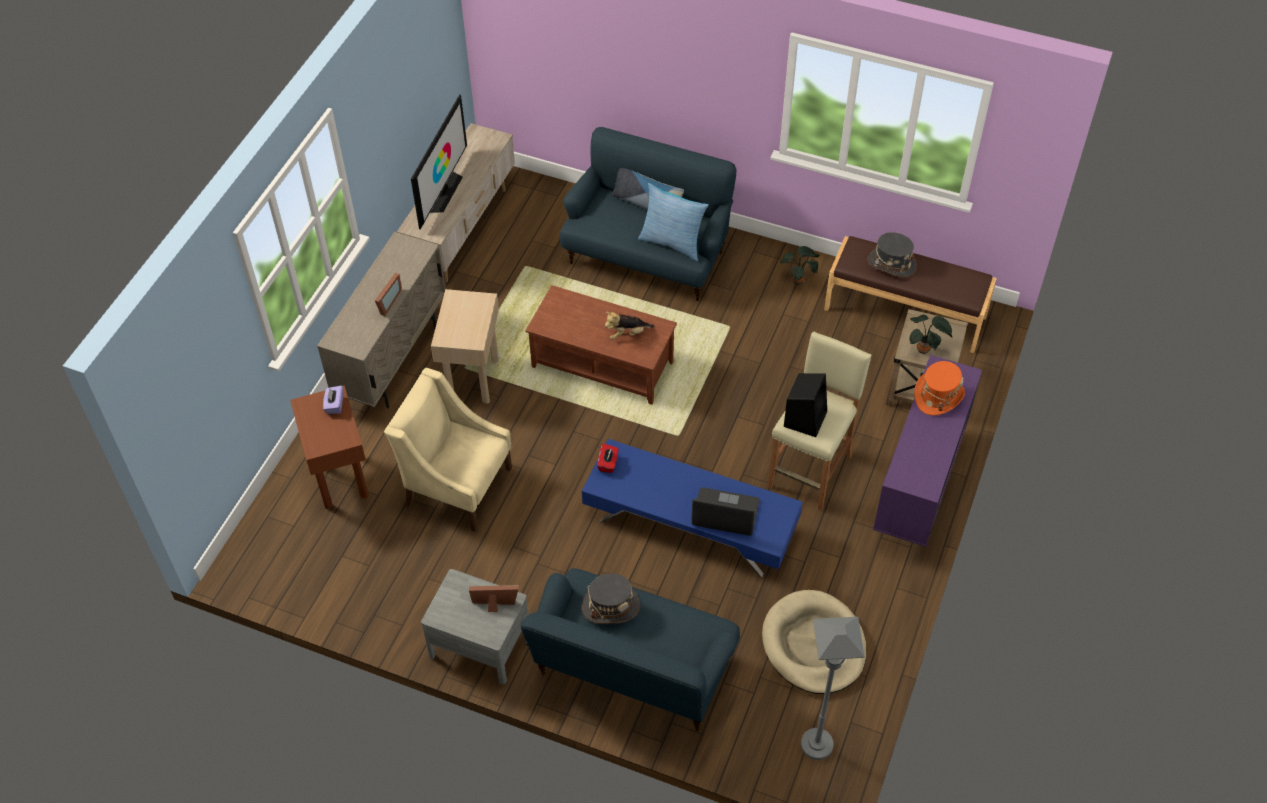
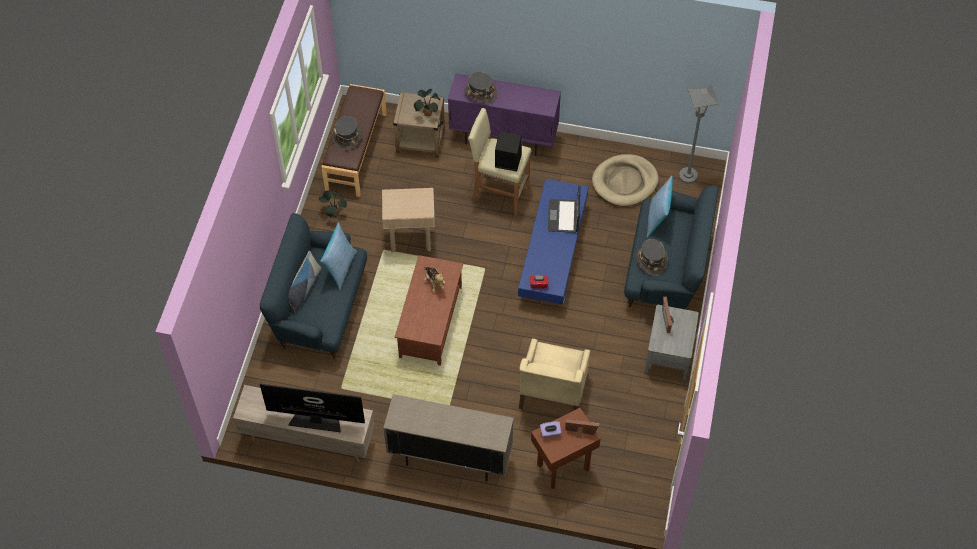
camera: 100 degrees left, 5 degrees up
picture frame [375,273,402,316] -> picture frame moved to [565,419,599,439]
beige side table [431,289,499,404] -> beige side table moved to [382,188,435,252]
orange hat [914,361,965,416] -> grey hat [464,72,497,103]
none -> pillow [647,176,673,238]

